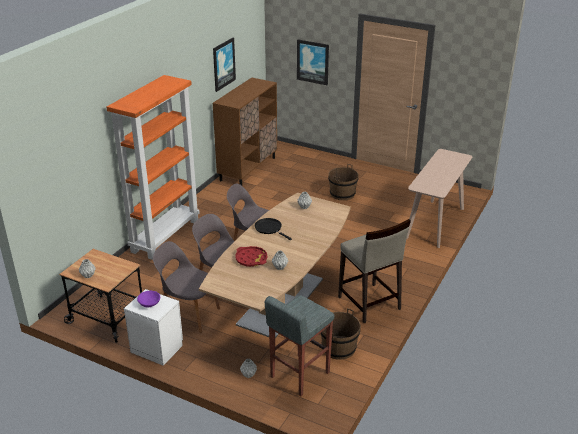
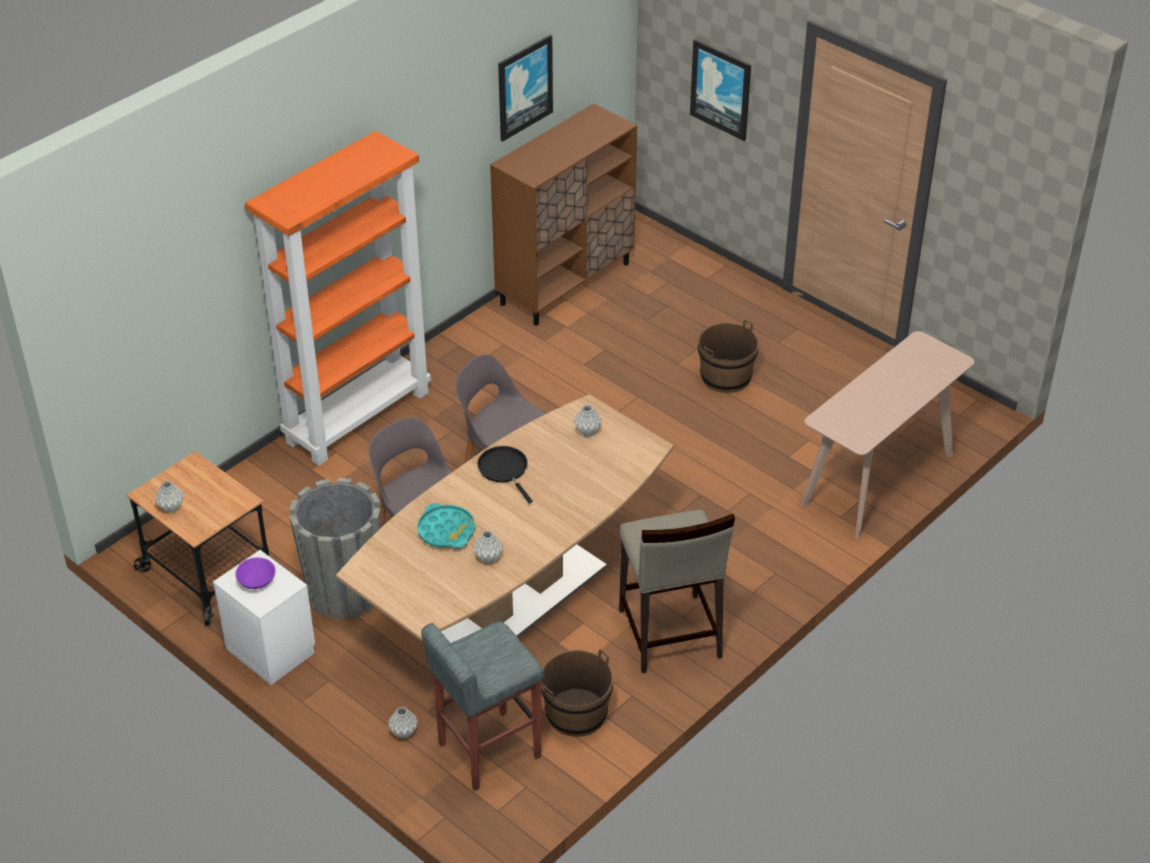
camera: 15 degrees right, 10 degrees up
grey chair [153,241,220,333] -> grey planter [289,478,381,620]
red tray [235,246,267,267] -> turquoise tray [417,503,475,548]

